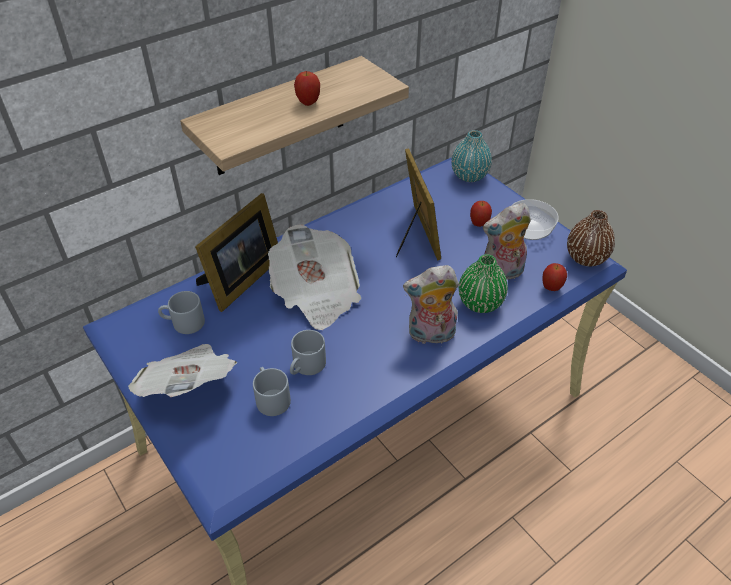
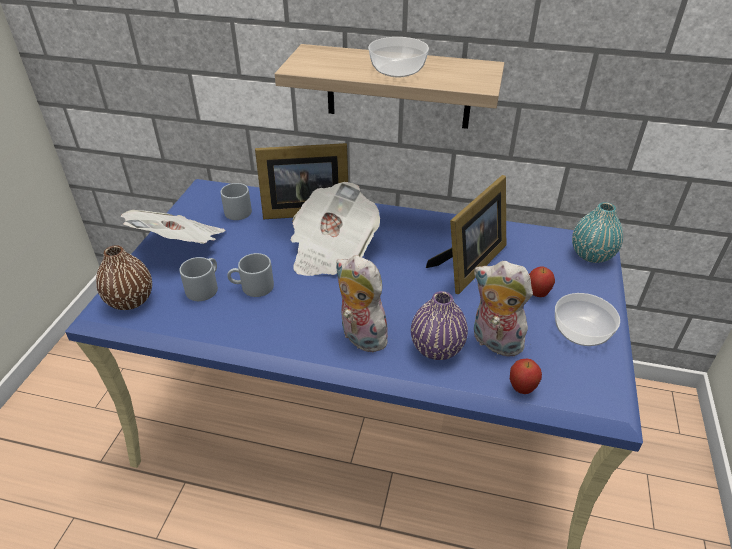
camera: 50 degrees right, 5 degrees down
apple [294,71,320,106] -> bowl [368,37,429,78]
green vase [459,254,508,313] -> purple vase [411,291,468,360]
brown vase [567,210,615,266] -> brown vase moved to [96,245,152,310]

